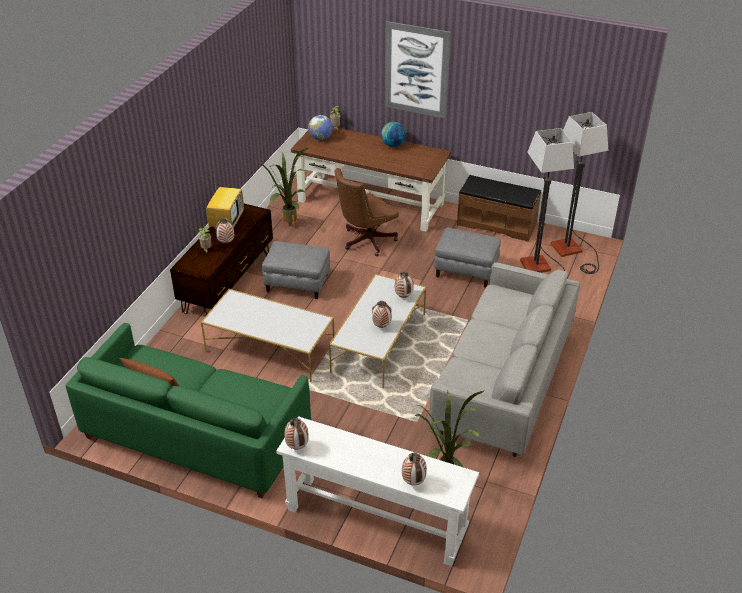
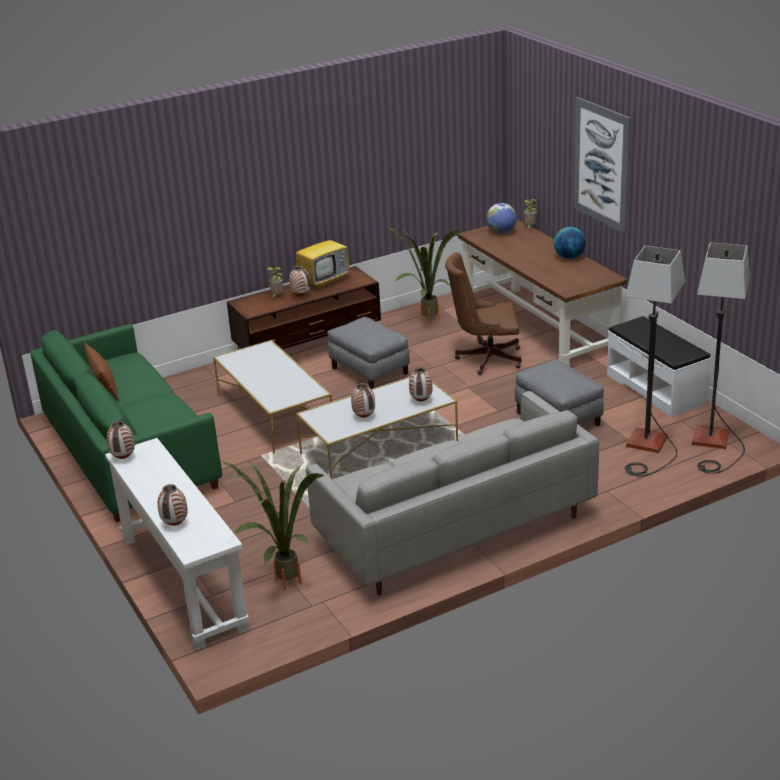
camera: 40 degrees right, 10 degrees down
brown bench [457,175,541,242] -> white bench [607,316,711,417]

